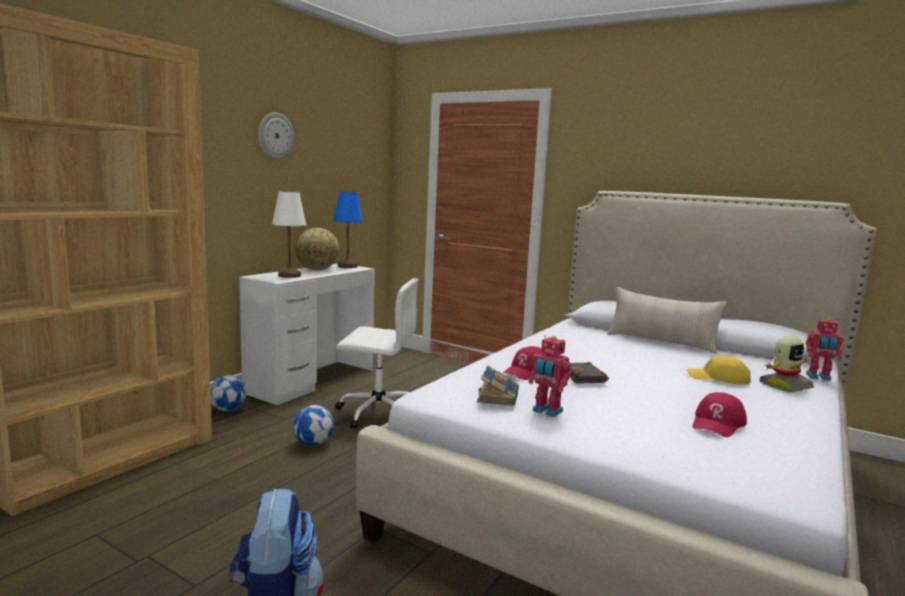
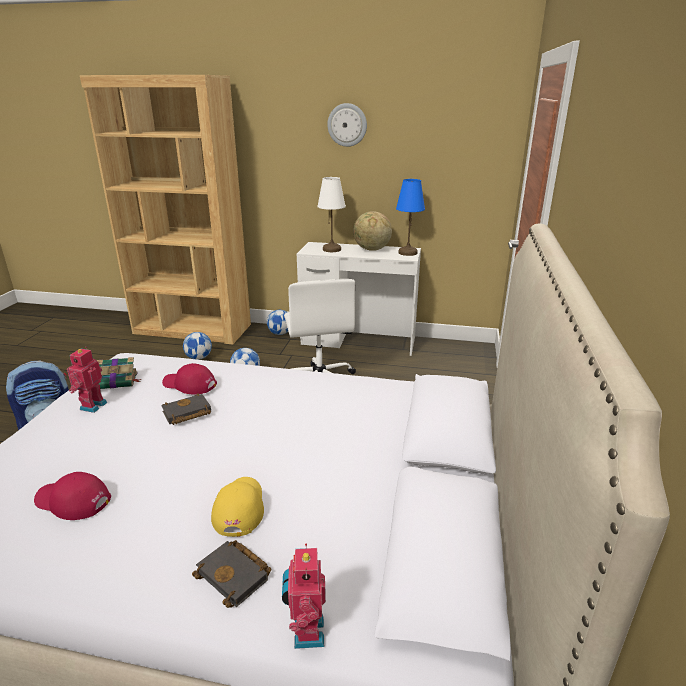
camera: 70 degrees right, 15 degrees up
beige pillow [607,287,727,354] -> none
toy robot [759,336,814,392] -> black book [192,540,271,608]
none -> football [183,332,212,360]

